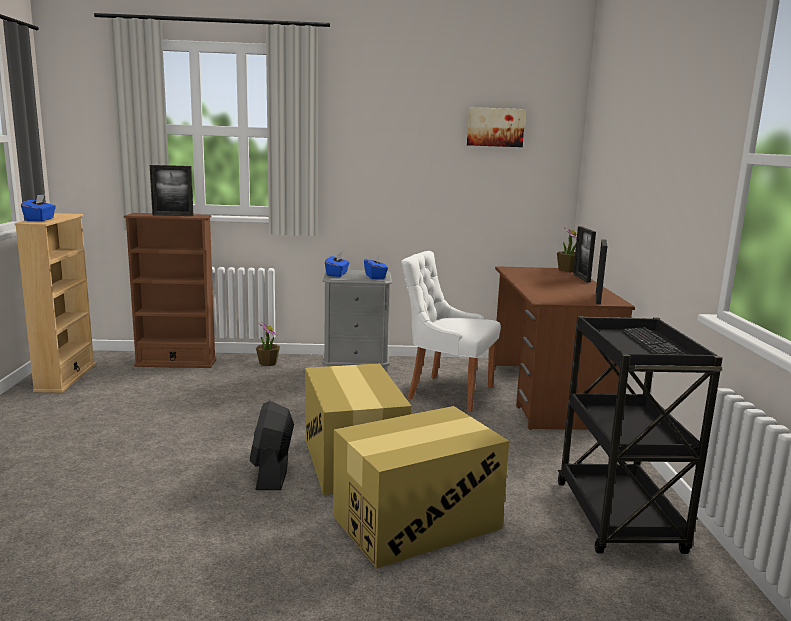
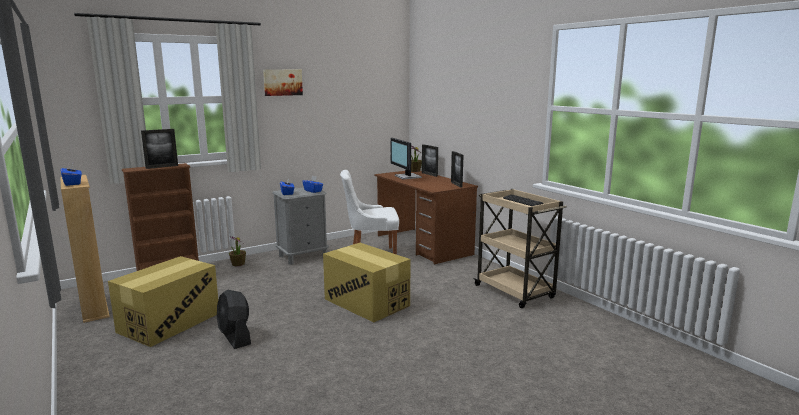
camera: 30 degrees left, 0 degrees up
black fan [250,401,294,490] -> black fan moved to [217,290,251,349]
cardboard box [333,406,509,569] -> cardboard box moved to [108,256,218,347]
picture [467,107,526,147] -> picture moved to [263,69,303,96]
black cart [558,316,723,554] -> beige cart [474,189,567,308]
none -> monitor [390,138,422,179]

